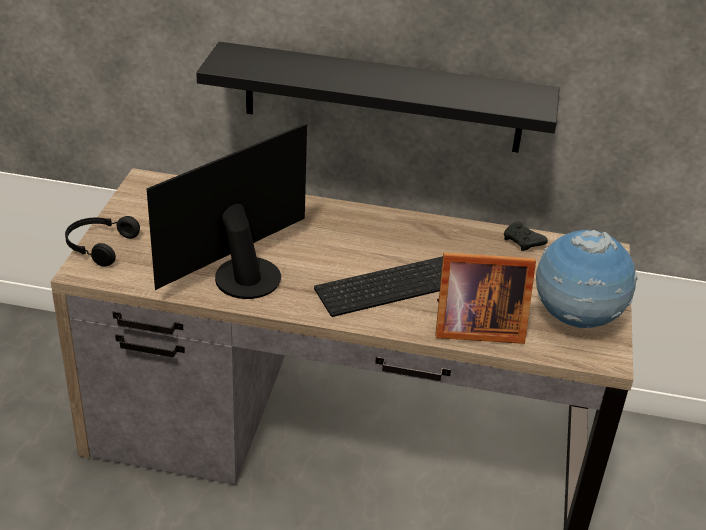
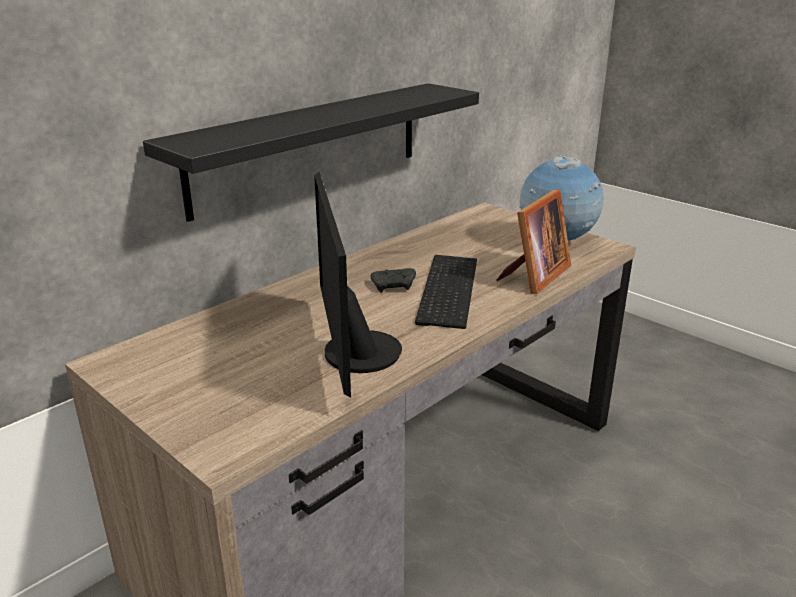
camera: 55 degrees left, 10 degrees down
black headphones [65,216,140,267] -> none
black game controller [504,221,548,251] -> black game controller moved to [371,268,416,293]

